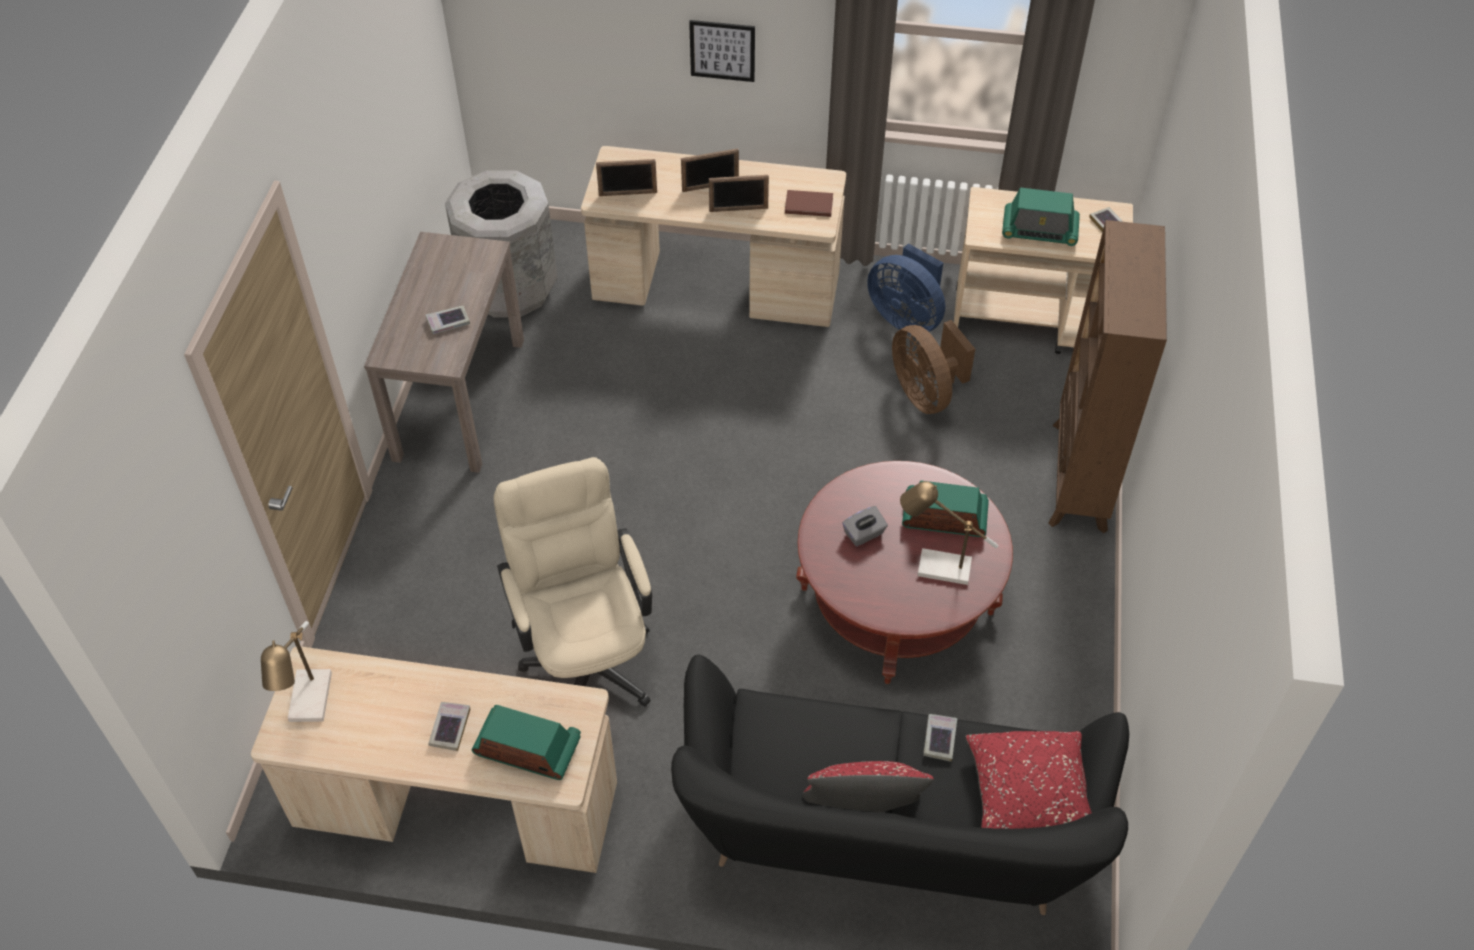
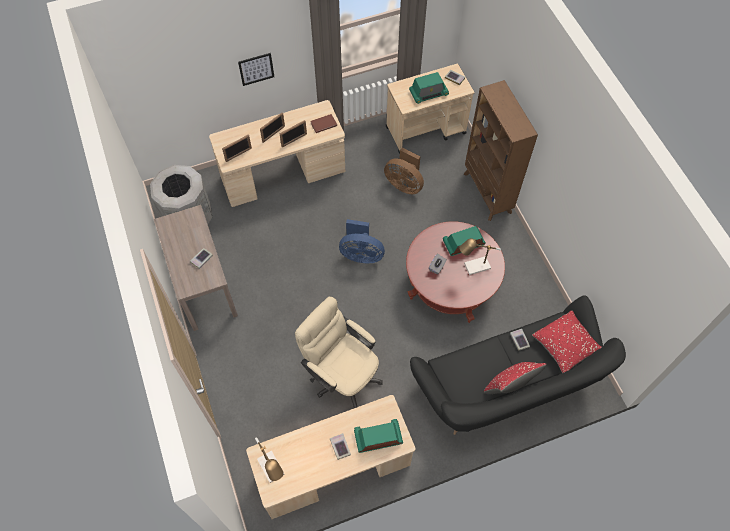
camera: 30 degrees left, 10 degrees up
blue fan [867,243,945,334] -> blue fan moved to [339,219,385,263]

